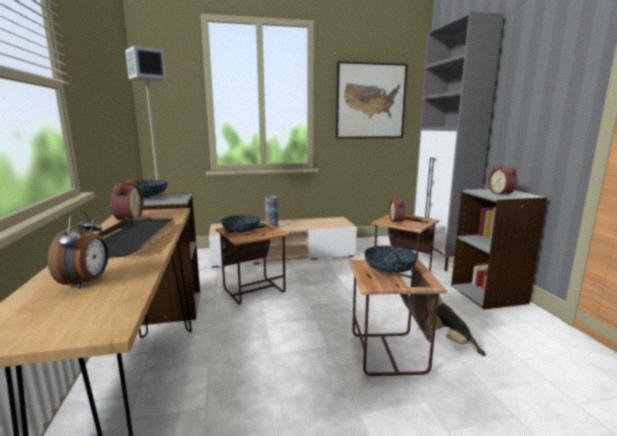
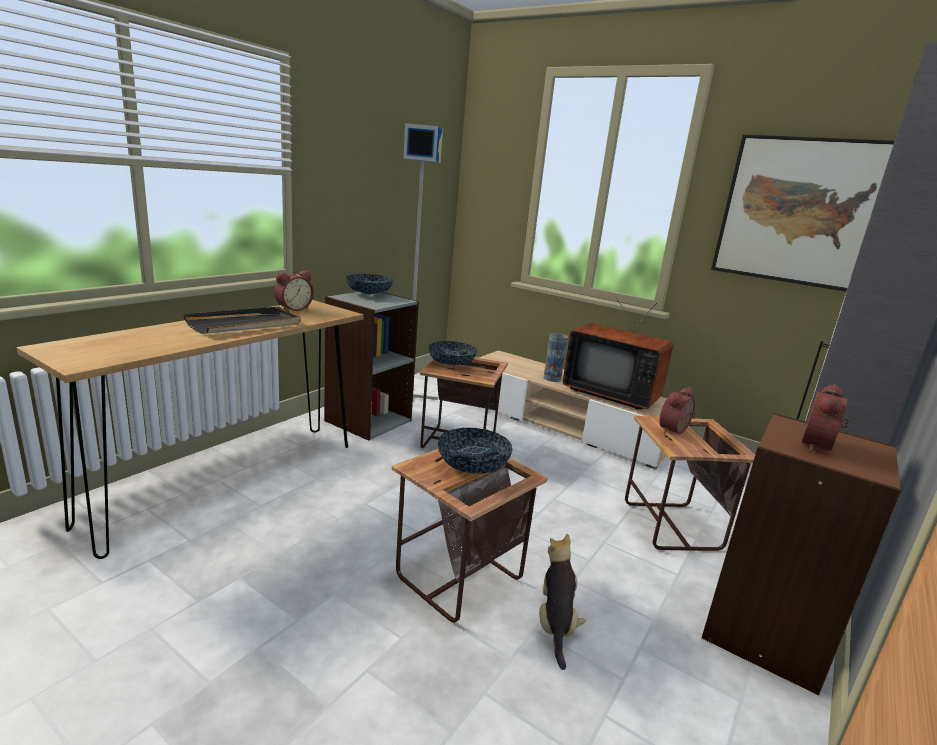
camera: 45 degrees right, 5 degrees up
alarm clock [48,210,108,289] -> none
grey bookcase [451,188,548,310] -> brown bookcase [702,413,901,695]
none -> television [563,299,673,410]

